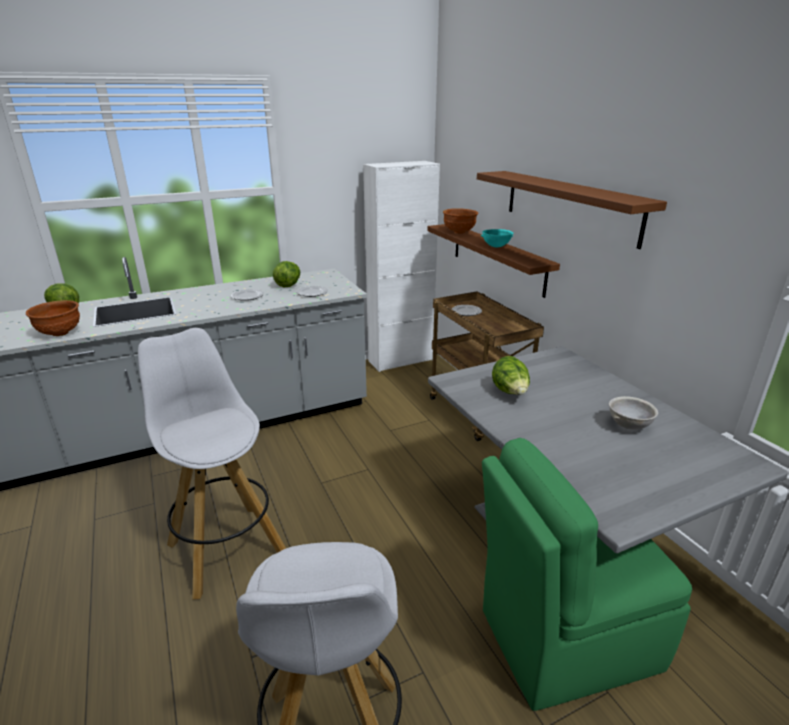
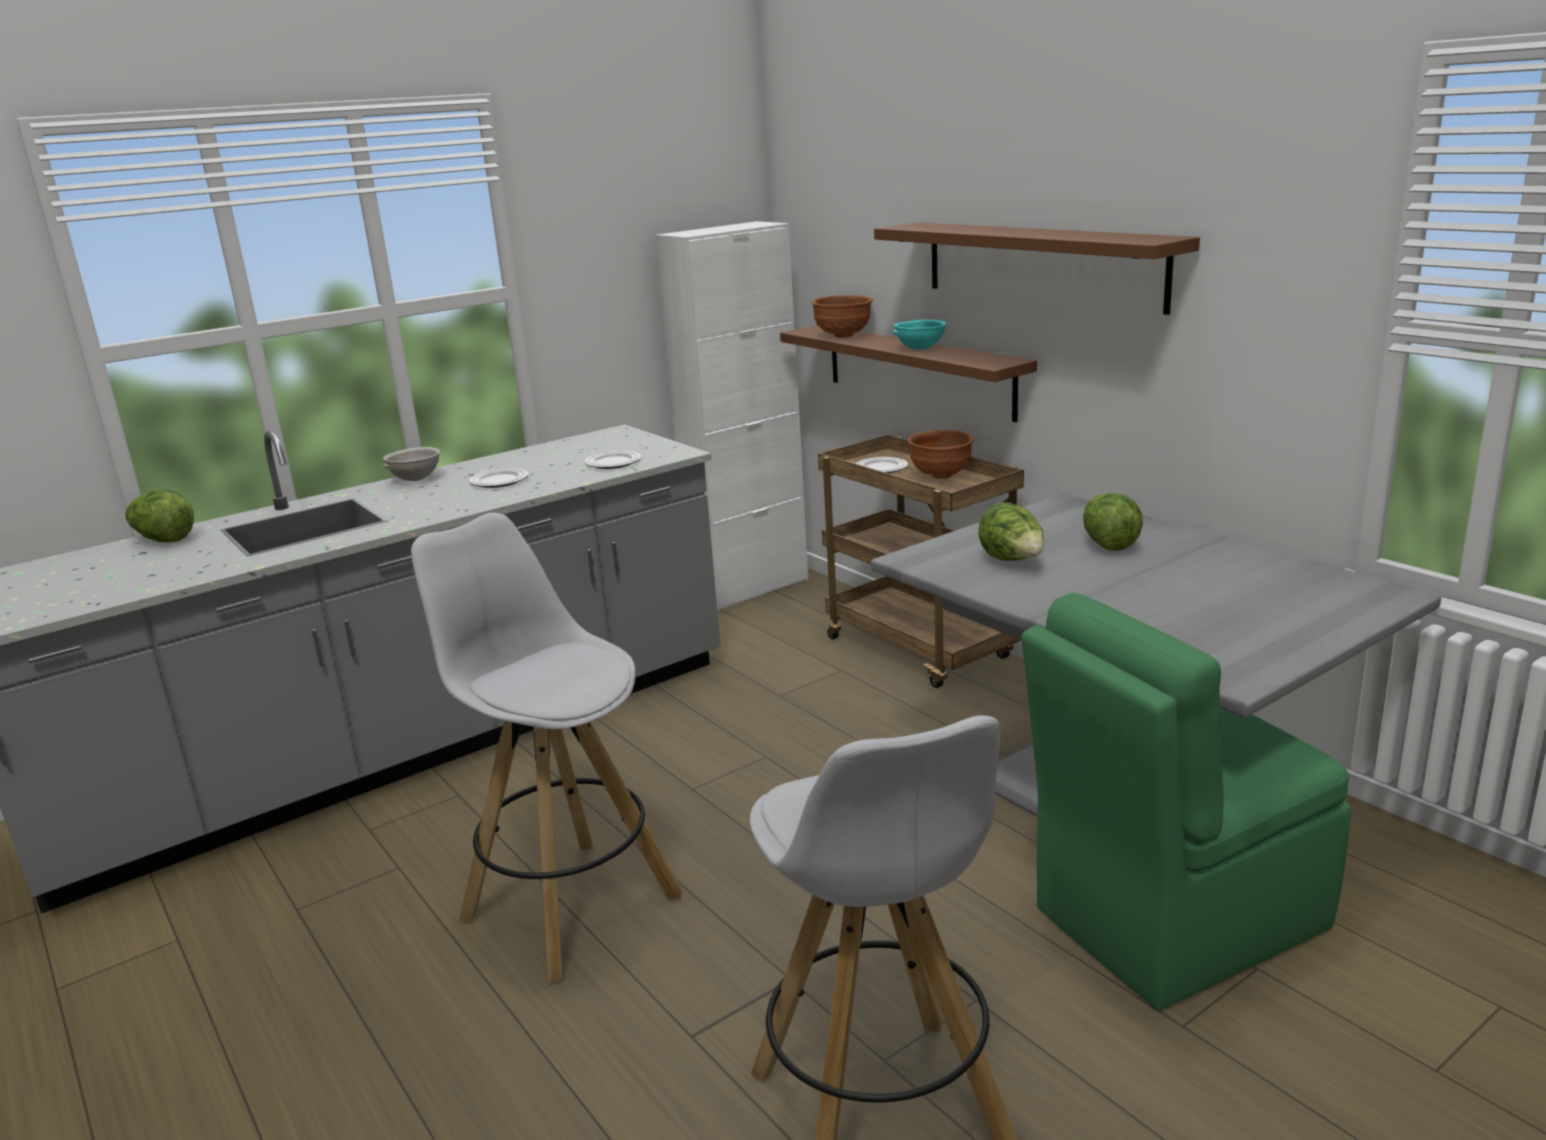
camera: 10 degrees left, 5 degrees down
brown bowl [26,300,80,336] -> brown bowl moved to [908,430,974,479]
lettuce [273,261,300,287] -> lettuce moved to [1083,493,1143,551]
grey bowl [609,396,658,430] -> grey bowl moved to [383,447,440,481]

